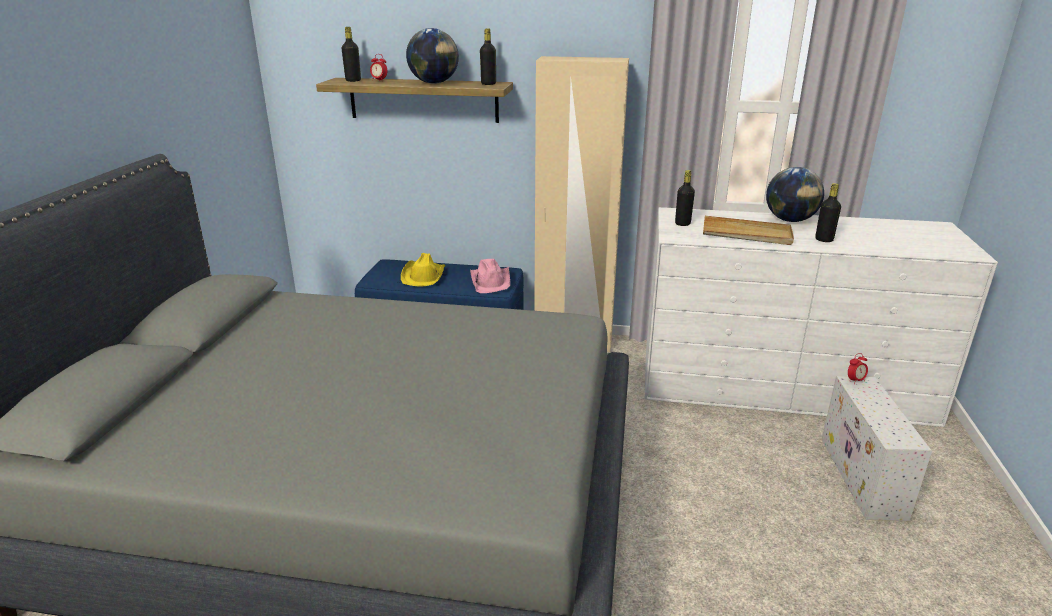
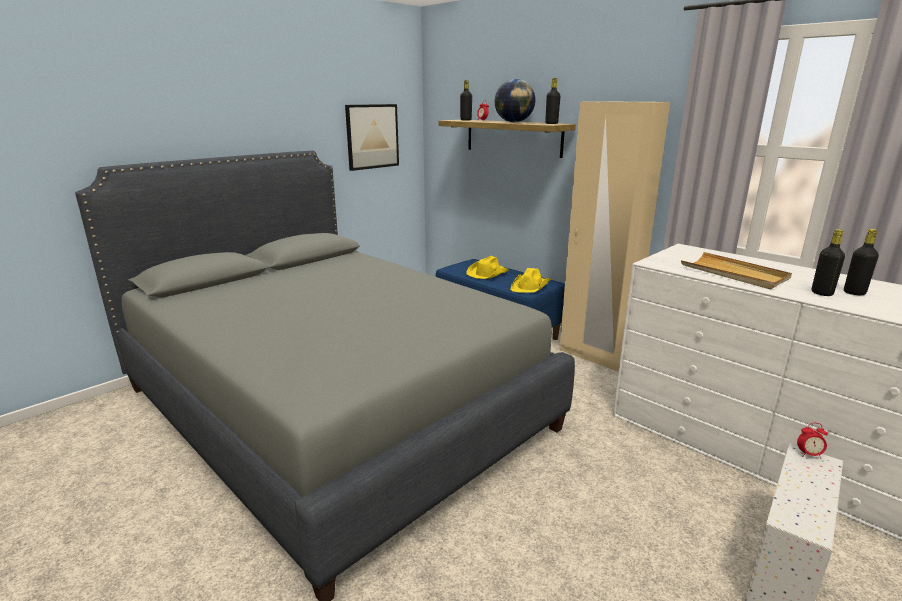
camera: 35 degrees right, 5 degrees down
pink hat [470,259,510,293] -> yellow hat [510,268,551,293]
black bottle [675,170,695,226] -> black bottle moved to [844,229,879,295]
globe [766,167,824,222] -> none
none -> picture [345,104,399,171]

